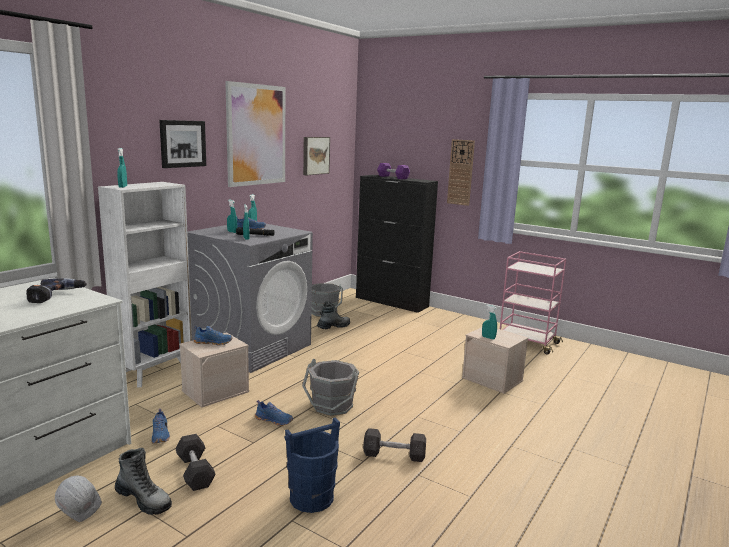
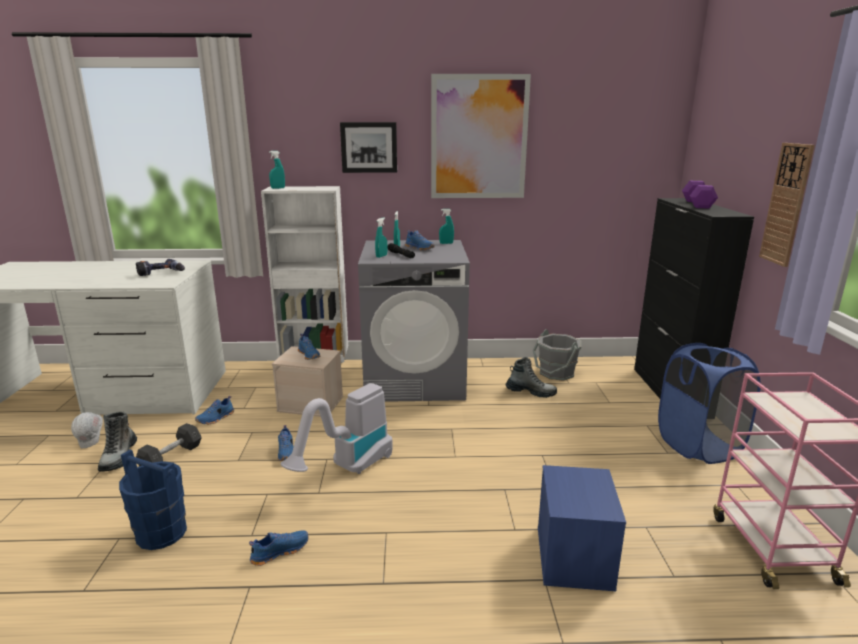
camera: 55 degrees right, 5 degrees up
grey bucket [302,359,359,416] -> vacuum cleaner [281,383,393,474]
picture [303,137,330,175] -> none
grey dumbbell [363,428,426,462] -> blue shoe [249,530,309,566]
beige storage box [462,327,528,393] -> blue storage box [538,465,626,591]
turquoise spray bottle [482,305,497,339] -> none
none -> blue laundry basket [658,343,761,464]

